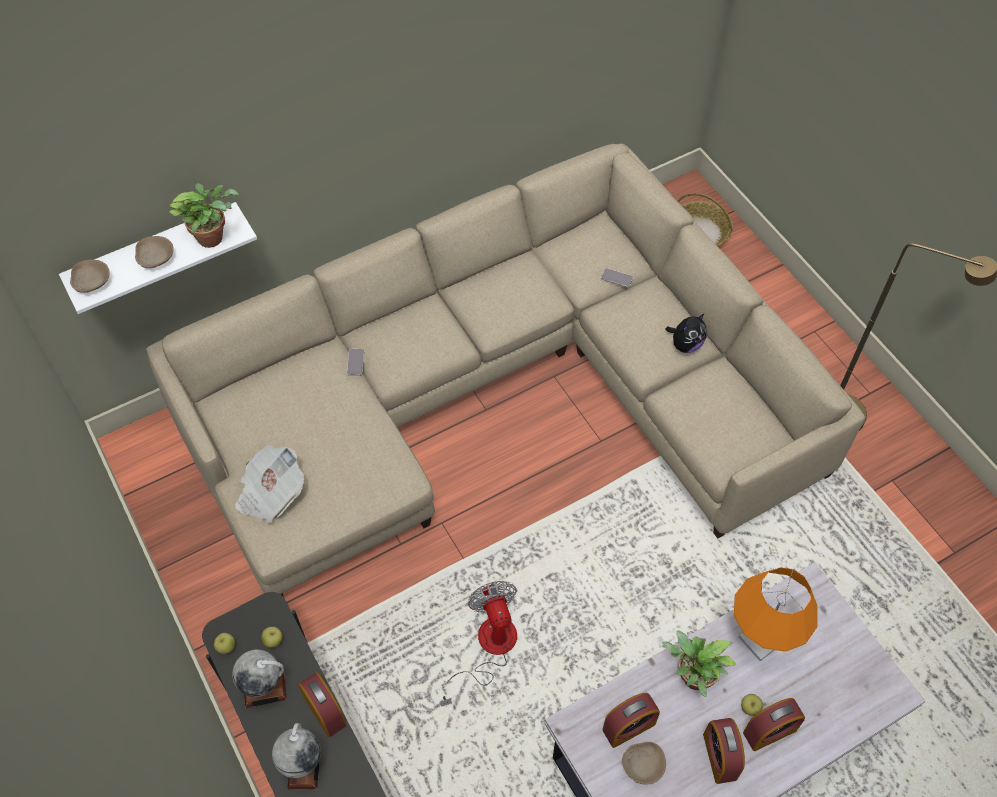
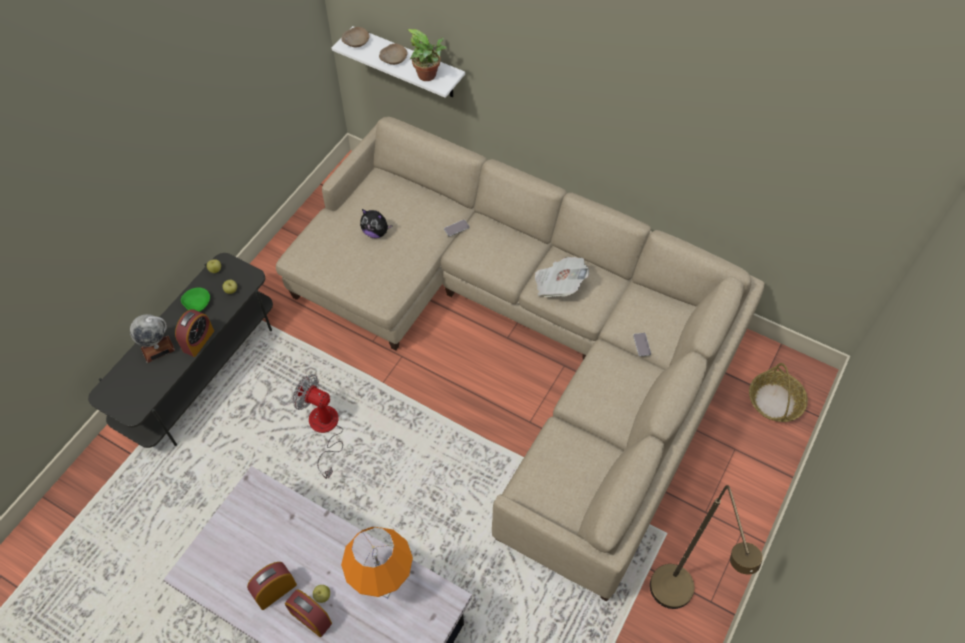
camera: 60 degrees right, 0 degrees up
globe [232,650,287,708] -> green bowl [181,288,210,312]
newspaper [235,445,304,523] -> newspaper moved to [535,257,589,297]
fan [440,581,517,707] -> fan turned 105 degrees counterclockwise [293,374,343,479]
alarm clock [603,693,660,748] -> none
beige bowl [622,742,666,785] -> none
potted plant [662,631,736,697] -> none
plush toy [665,314,707,353] -> plush toy moved to [360,209,393,238]

